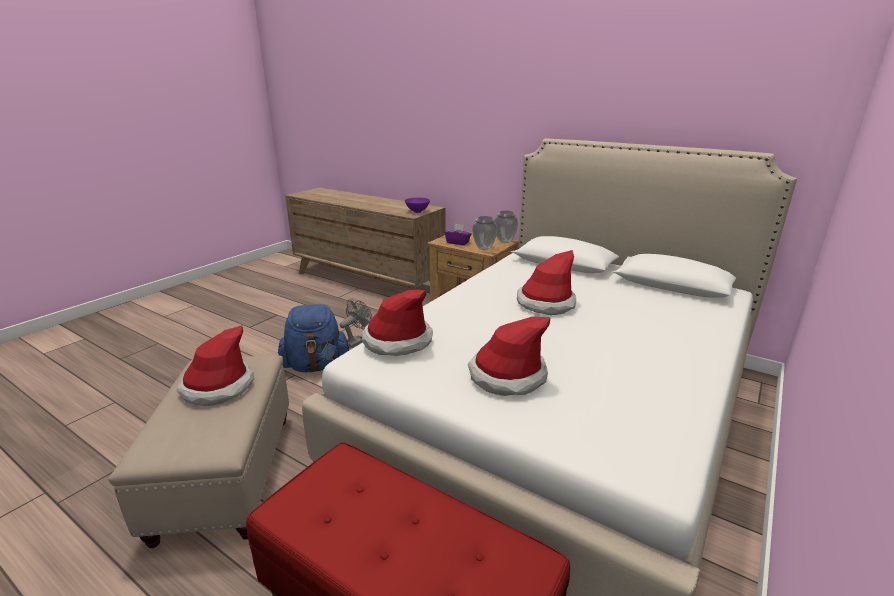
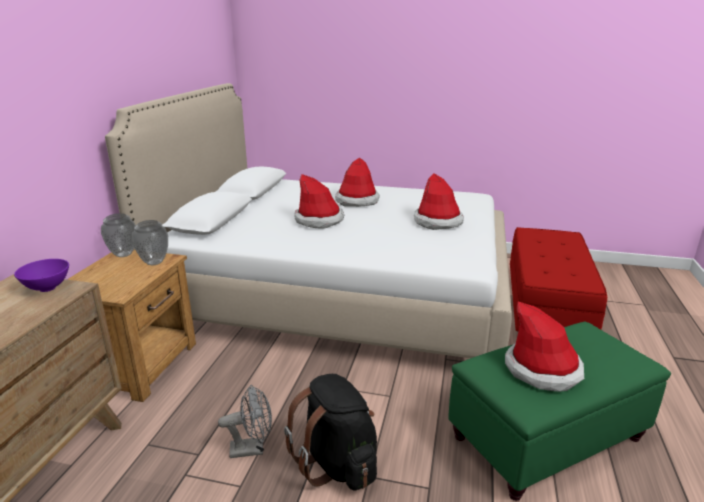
camera: 110 degrees left, 0 degrees up
beige ottoman [108,355,289,548] -> green ottoman [449,322,671,501]
blue backpack [278,304,351,372] -> black backpack [284,374,377,490]
grey fan [340,298,372,348] -> grey fan turned 150 degrees clockwise [218,385,272,458]
hat [362,289,433,356] -> hat moved to [335,158,380,207]
purple tissue box [444,224,471,245] -> none

